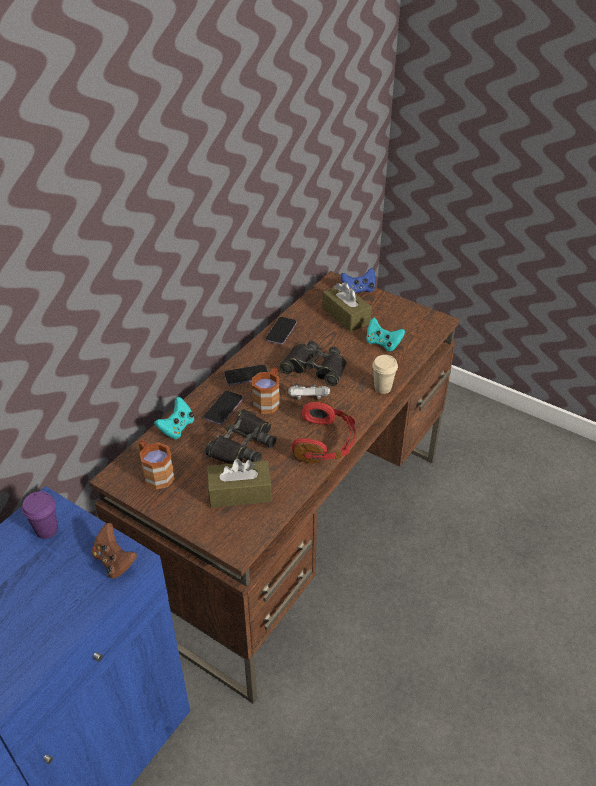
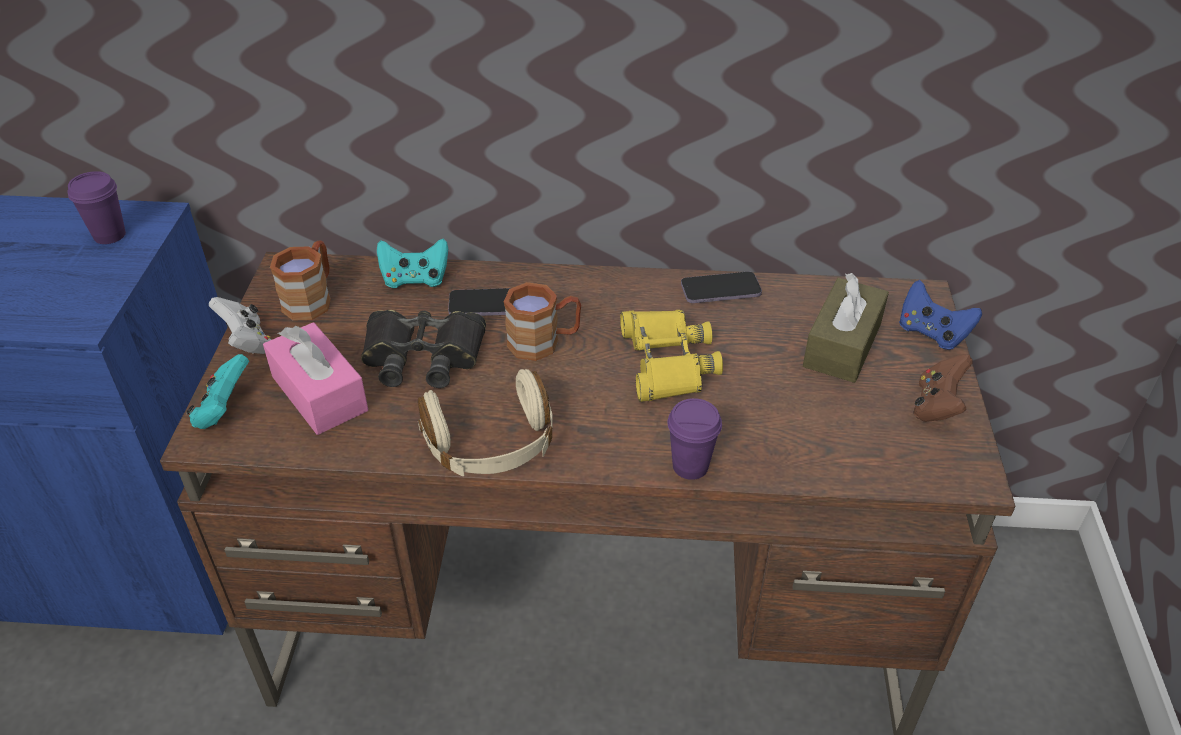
camera: 60 degrees right, 0 degrees up
brown game controller [92,523,137,579] -> brown game controller moved to [913,354,973,422]
brown tissue box [207,459,272,508] -> pink tissue box [263,322,368,435]
phone [224,365,268,386] -> none
black binoculars [279,341,347,386] -> yellow binoculars [620,310,723,402]
white game controller [288,384,330,400] -> white game controller moved to [209,297,271,354]
red headphones [292,400,356,463] -> beige headphones [418,369,553,476]
turquoise game controller [366,318,405,351] -> turquoise game controller moved to [186,354,249,429]
beige cup [372,355,398,394] -> purple cup [667,398,722,480]

